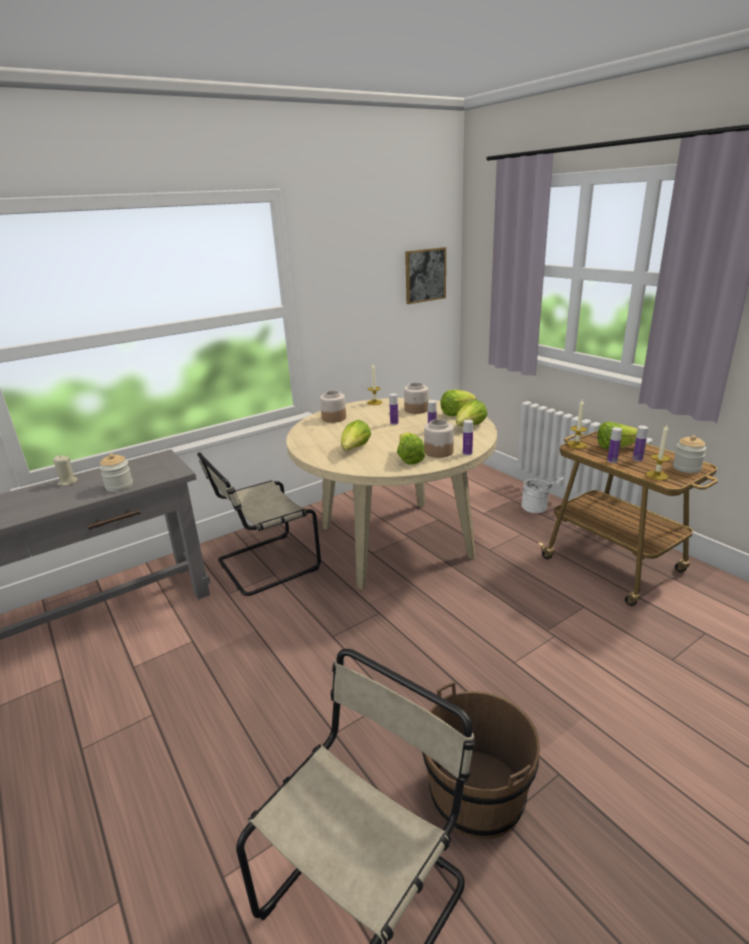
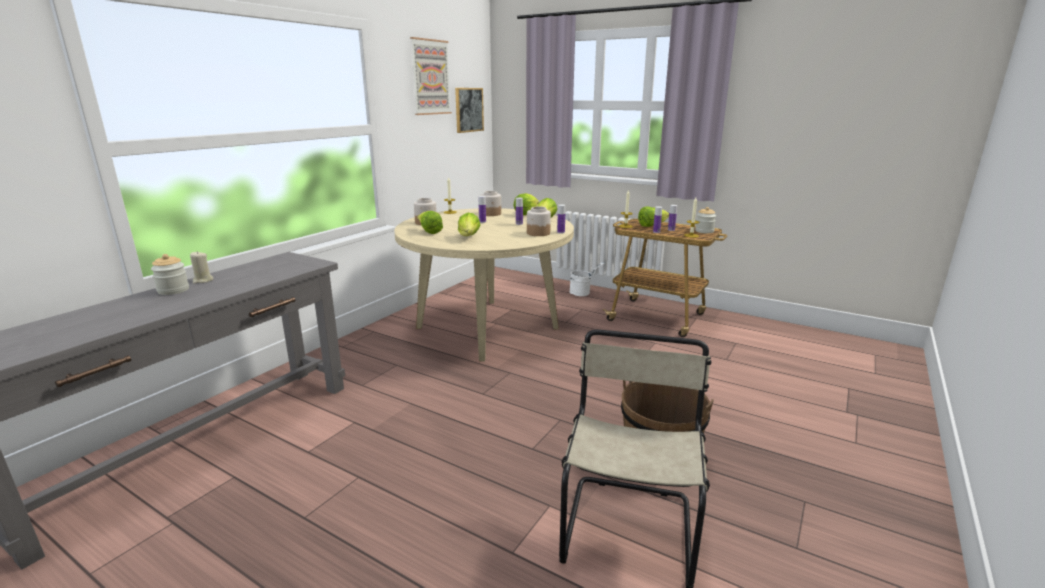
camera: 25 degrees left, 5 degrees down
jar [99,454,133,492] -> jar moved to [151,254,189,295]
beige chair [197,452,321,596] -> none
lettuce [397,432,425,465] -> lettuce moved to [417,211,443,234]
none -> picture [410,37,452,115]

